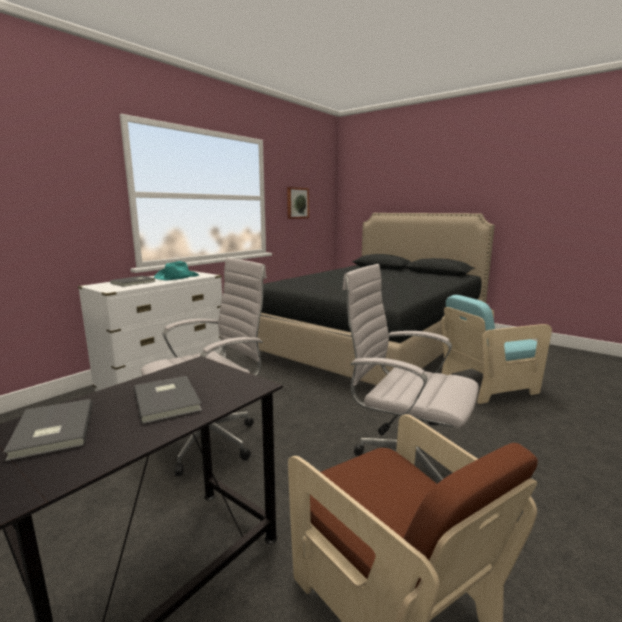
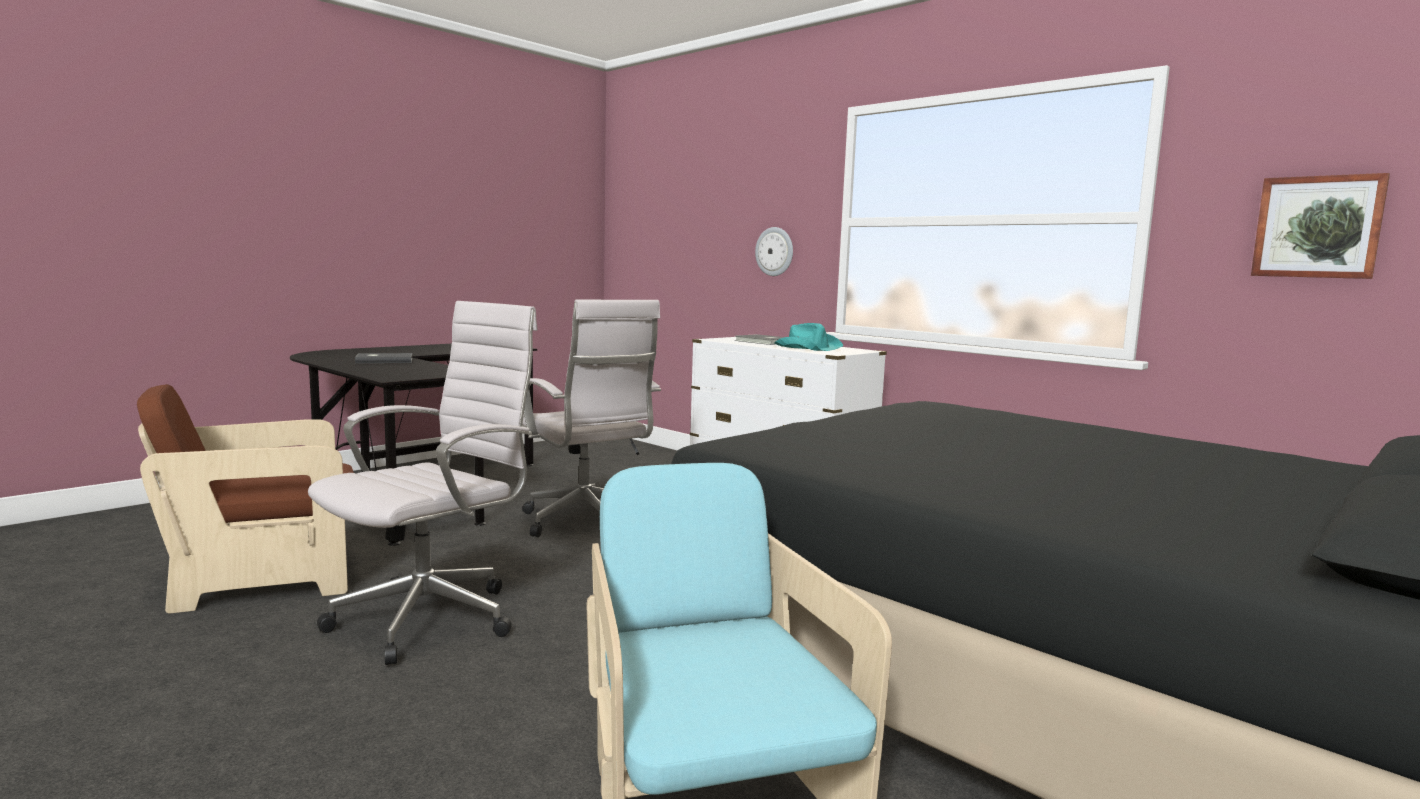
camera: 95 degrees right, 5 degrees down
grey book [134,376,202,424] -> none
none -> wall clock [755,227,793,276]

